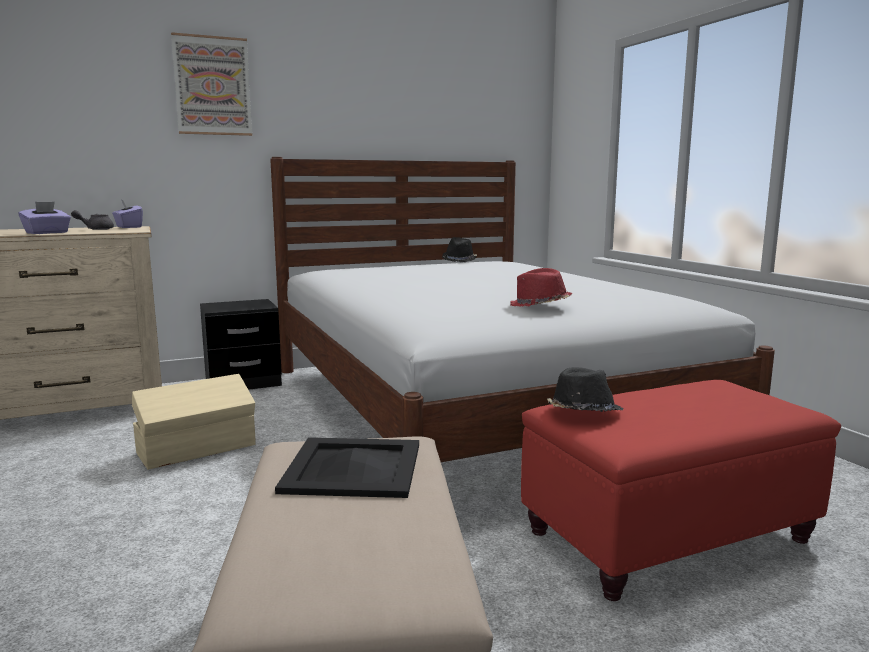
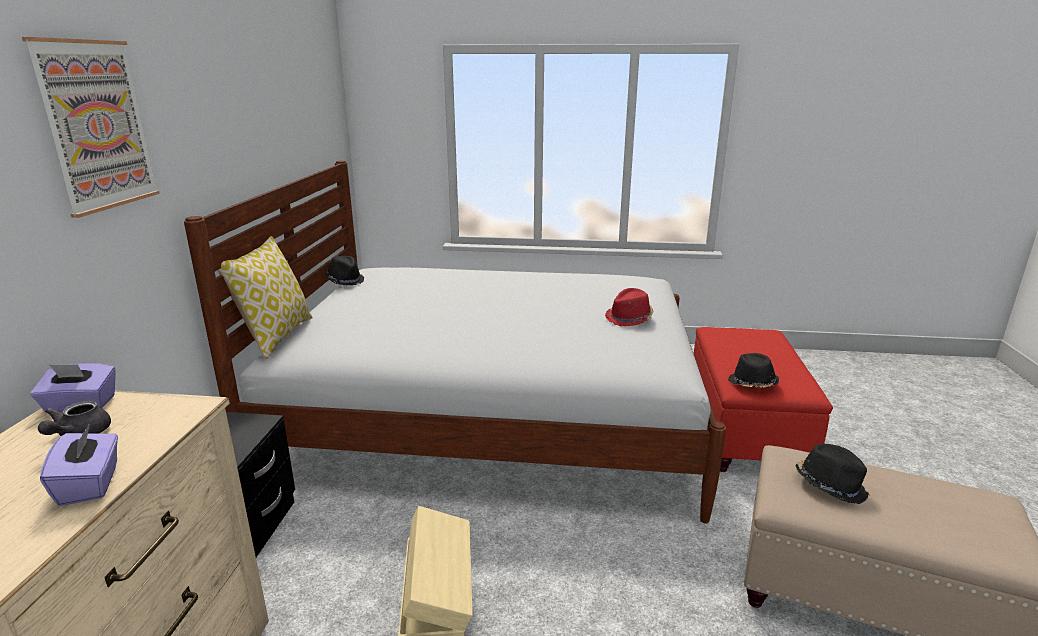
camera: 60 degrees left, 10 degrees up
black tray [275,437,419,498] -> black hat [796,444,869,504]
none -> pillow [218,236,313,359]

